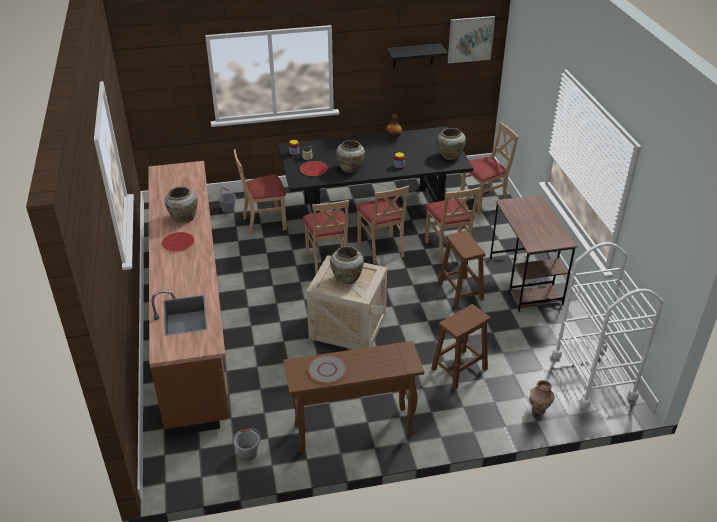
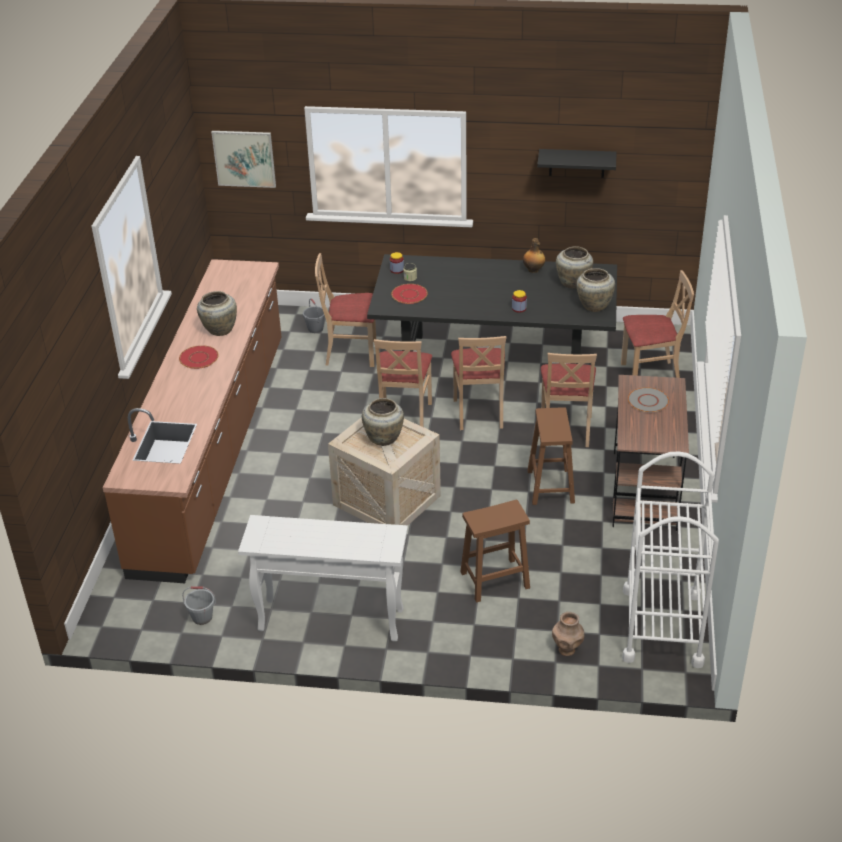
camera: 20 degrees right, 0 degrees up
brown console table [283,341,424,453] -> white console table [238,515,408,642]
grey plate [308,355,346,383] -> grey plate moved to [628,387,669,412]
beige vase [336,140,365,173] -> beige vase moved to [556,246,593,289]
picture [448,16,495,63] -> picture moved to [211,131,276,188]

